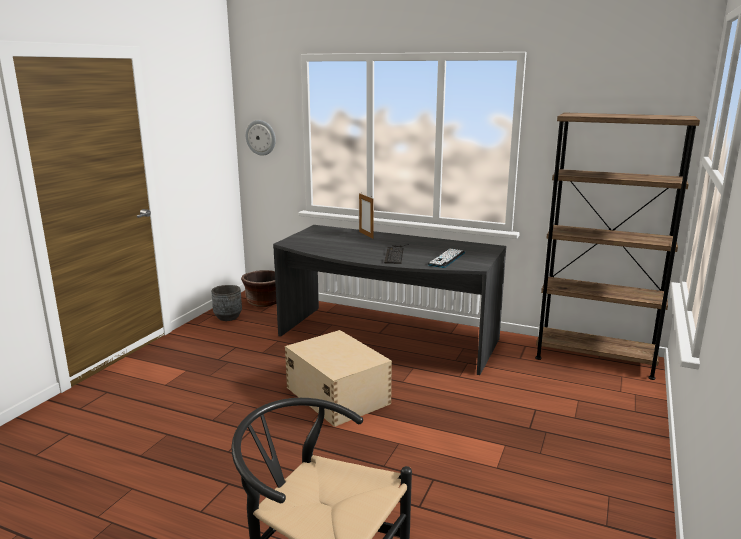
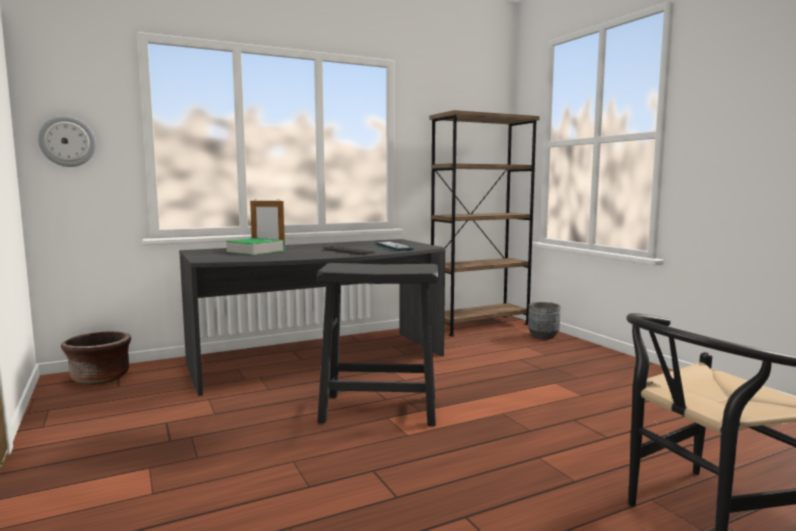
camera: 50 degrees left, 10 degrees down
grey planter [211,285,242,321] -> grey planter moved to [528,302,561,339]
beige storage box [285,330,392,427] -> black stool [317,263,438,426]
none -> book [225,238,285,255]

